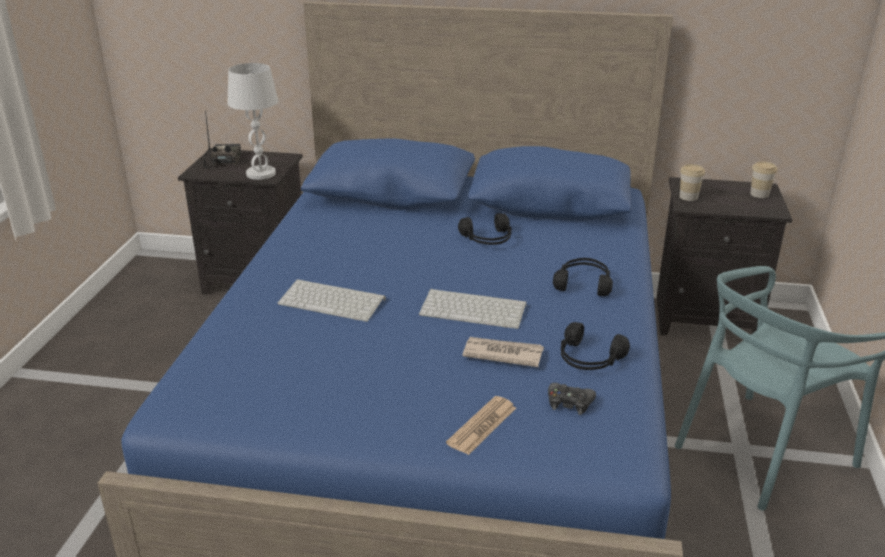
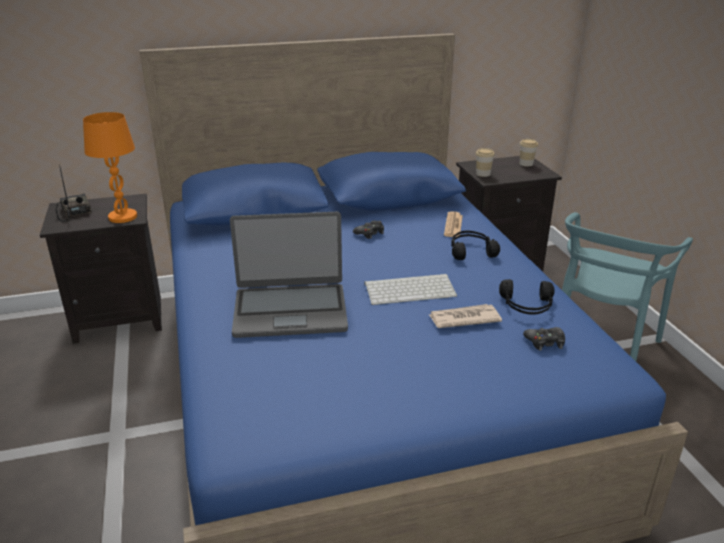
camera: 25 degrees left, 0 degrees up
white table lamp [227,63,278,180] -> orange table lamp [83,112,137,223]
keyboard [278,279,386,322] -> laptop [230,212,348,338]
newspaper [446,396,516,455] -> newspaper moved to [444,211,463,237]
black headphones [458,213,511,245] -> black game controller [353,220,384,239]

